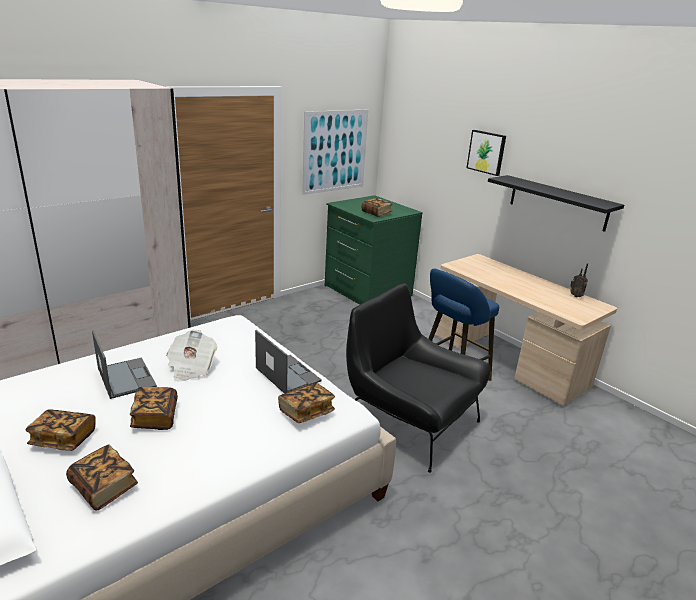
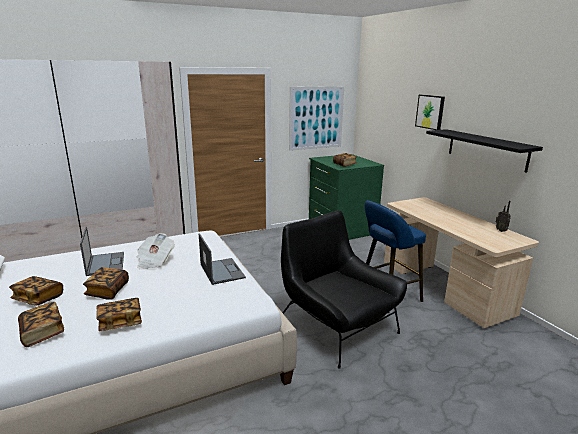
camera: 15 degrees right, 5 degrees down
book [278,383,335,423] -> book moved to [96,298,142,331]

